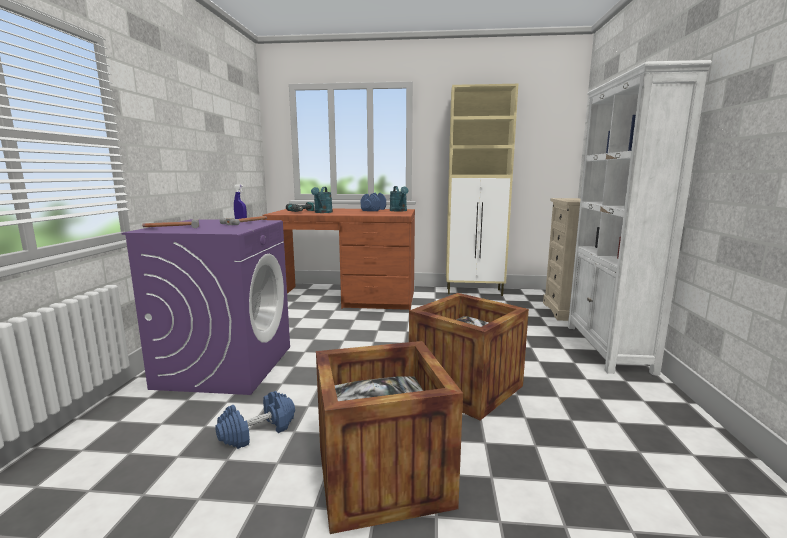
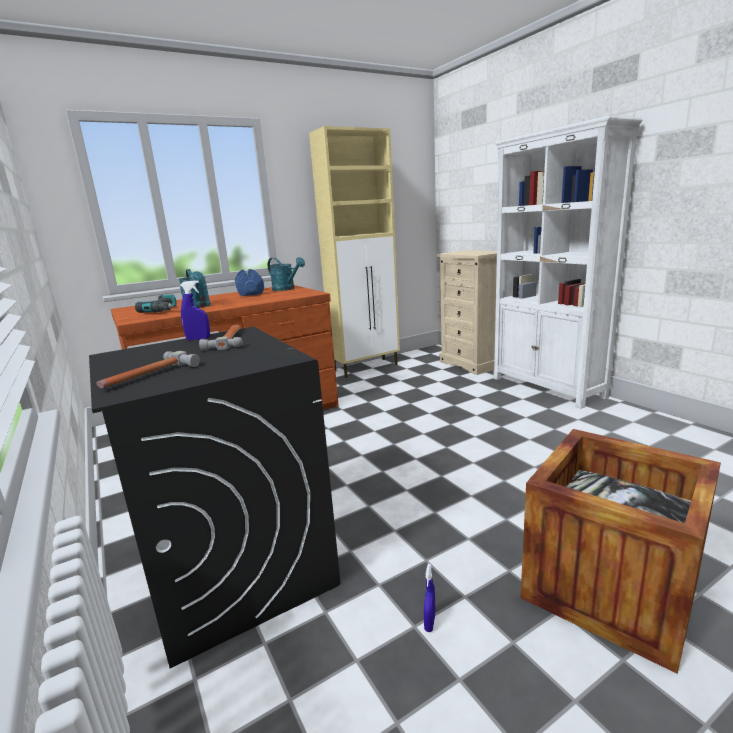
camera: 35 degrees left, 5 degrees up
purple washing machine [121,219,290,395] -> black washing machine [89,327,340,668]
blue dumbbell [215,391,295,449] -> blue spray bottle [424,563,435,632]
crate [409,293,529,420] -> none

